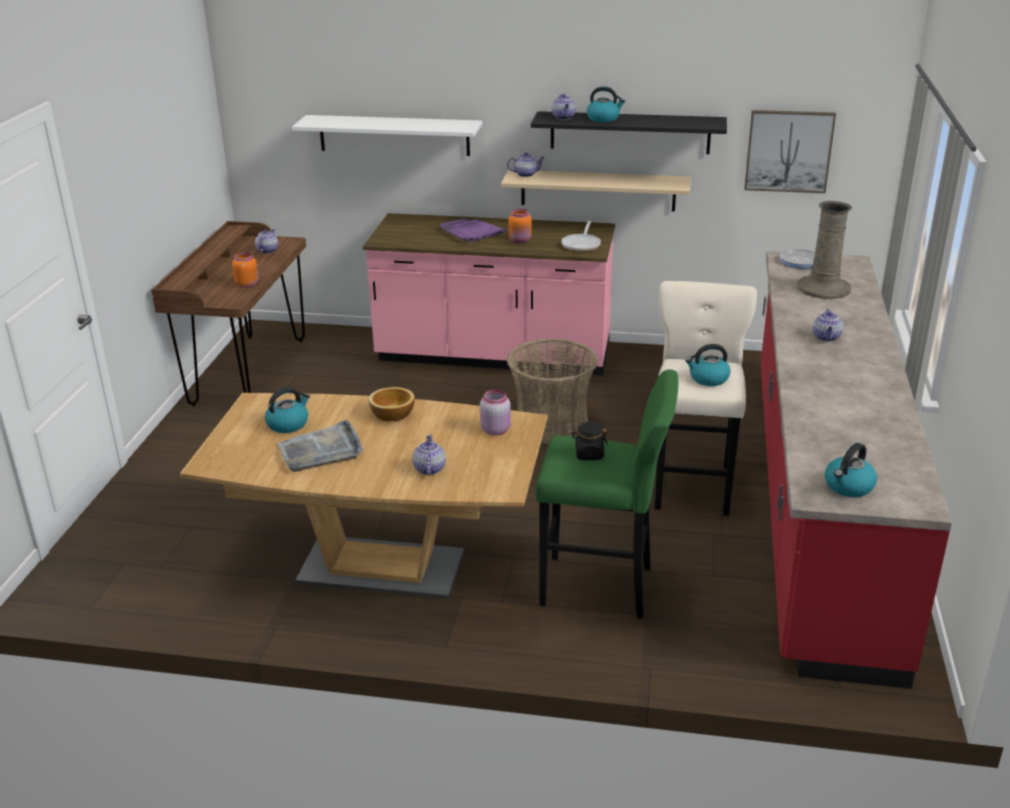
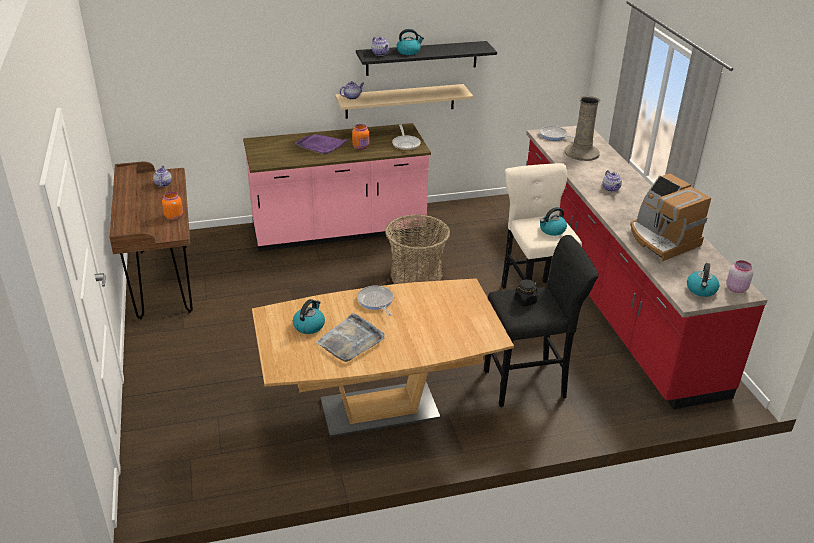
camera: 25 degrees left, 5 degrees up
white shelf [292,115,482,156] -> none
bowl [369,387,415,421] -> frying pan [357,286,394,316]
teapot [412,435,446,475] -> none
pink jar [480,389,511,435] -> pink jar moved to [726,260,753,293]
green stool [536,369,678,619] -> black stool [484,235,599,407]
picture [744,110,836,193] -> none
none -> coffee machine [630,174,711,261]

